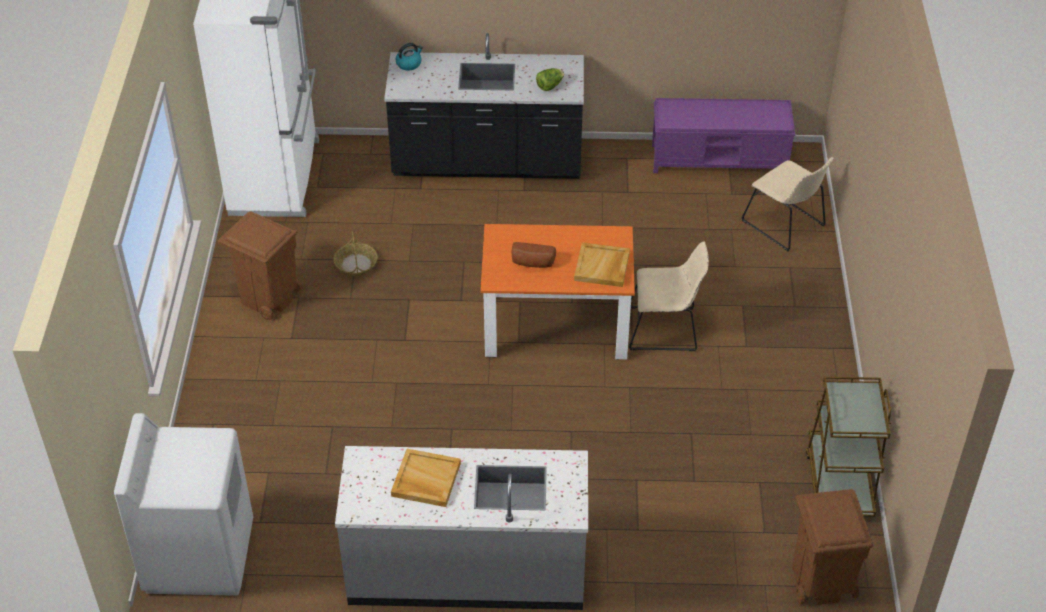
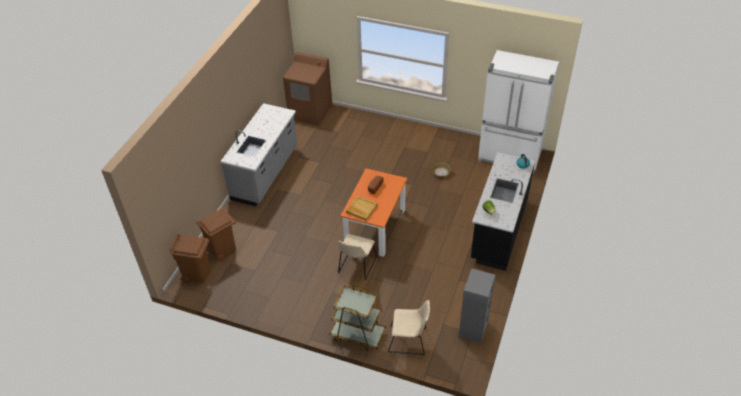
camera: 110 degrees right, 0 degrees up
white washing machine [114,413,253,596] -> brown washing machine [283,52,332,125]
brown trash can [218,212,302,320] -> brown trash can moved to [196,208,236,262]
beige tray [391,449,461,507] -> none
purple bench [652,98,796,173] -> grey bookcase [459,268,495,343]
beige chair [741,157,834,251] -> beige chair turned 150 degrees counterclockwise [388,300,430,355]
brown cart [805,377,891,517] -> brown cart moved to [329,285,386,351]

